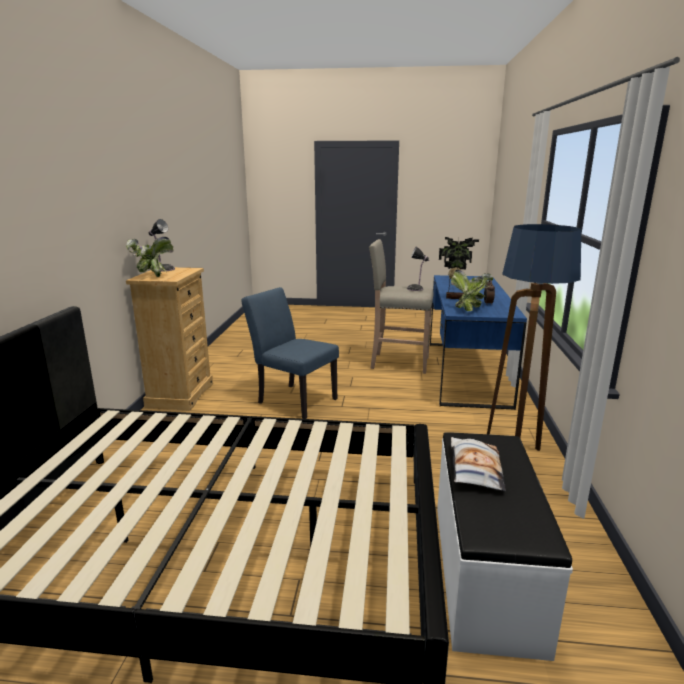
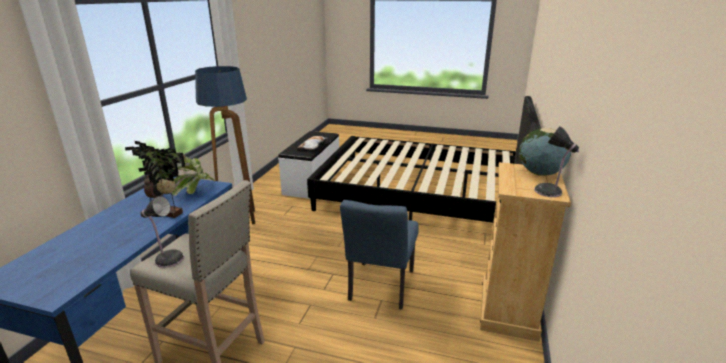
camera: 170 degrees left, 5 degrees up
potted plant [126,237,173,277] -> globe [519,128,571,175]
blue chair [242,287,339,419] -> blue chair turned 60 degrees clockwise [340,200,419,309]

